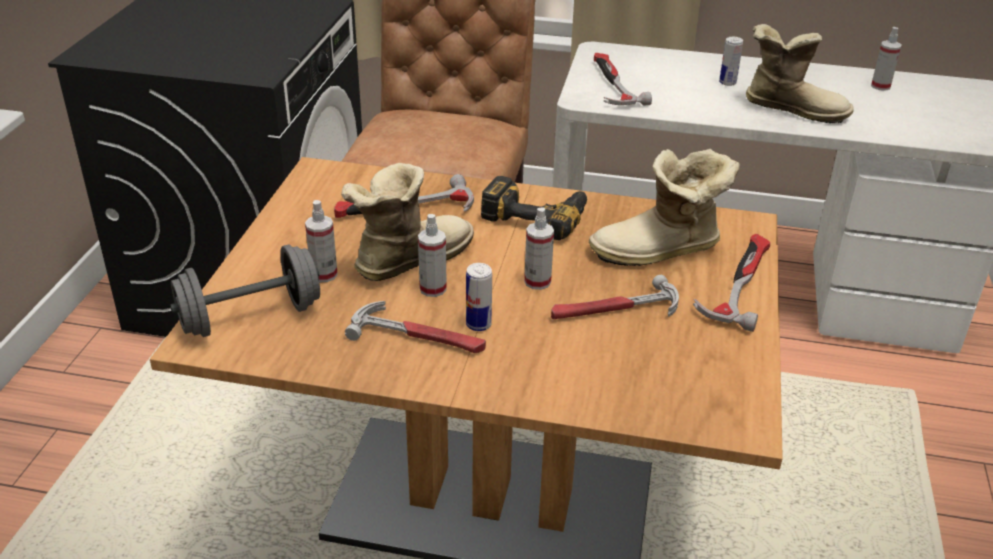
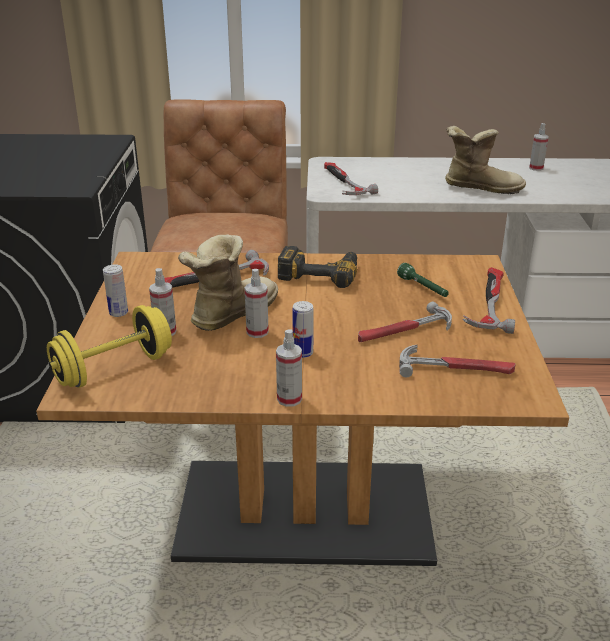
camera: 10 degrees left, 5 degrees down
grey dumbbell [170,244,320,337] -> yellow dumbbell [47,305,172,388]
hammer [345,301,486,353] -> hammer moved to [399,345,516,377]
spray bottle [524,208,554,290] -> spray bottle moved to [276,329,302,407]
boot [589,149,740,266] -> green flashlight [397,263,449,297]
can [719,37,743,86] -> can moved to [103,264,128,317]

